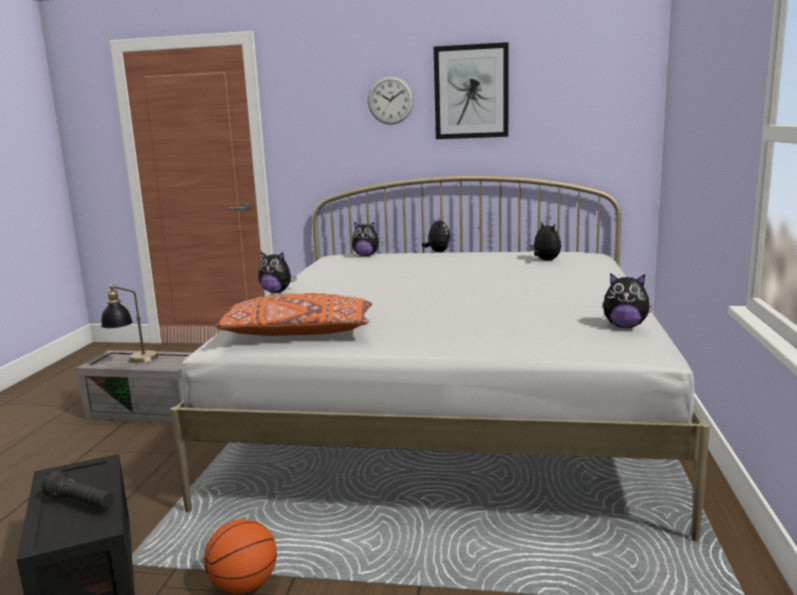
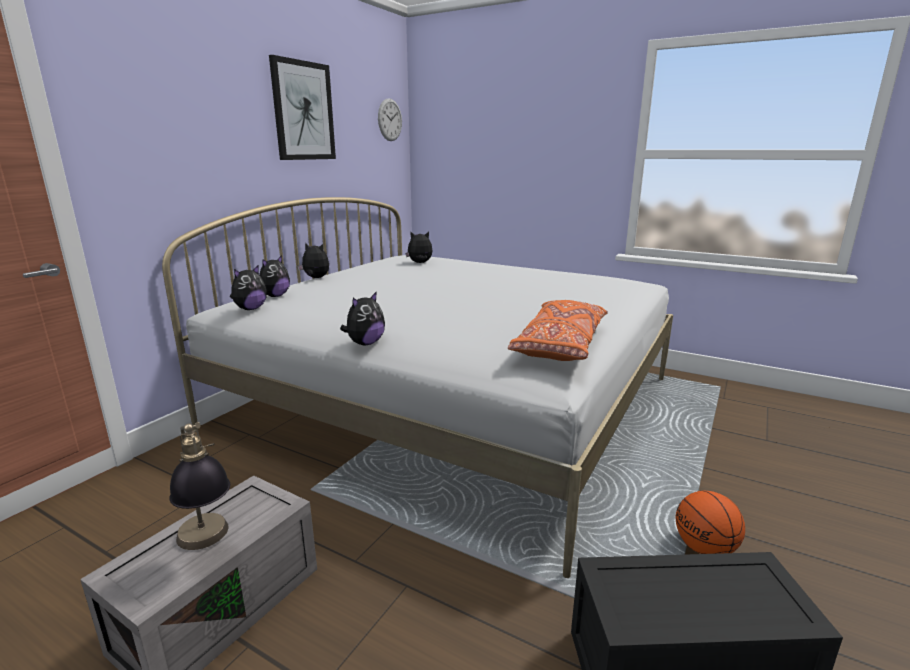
camera: 70 degrees left, 5 degrees up
black flashlight [42,471,114,509] -> none
wall clock [368,76,414,125] -> wall clock moved to [378,98,402,141]
plush toy [603,273,653,328] -> plush toy moved to [230,265,267,310]

